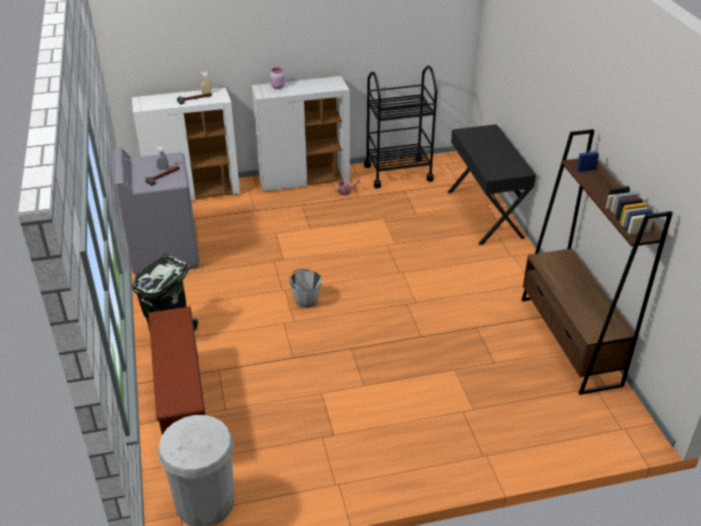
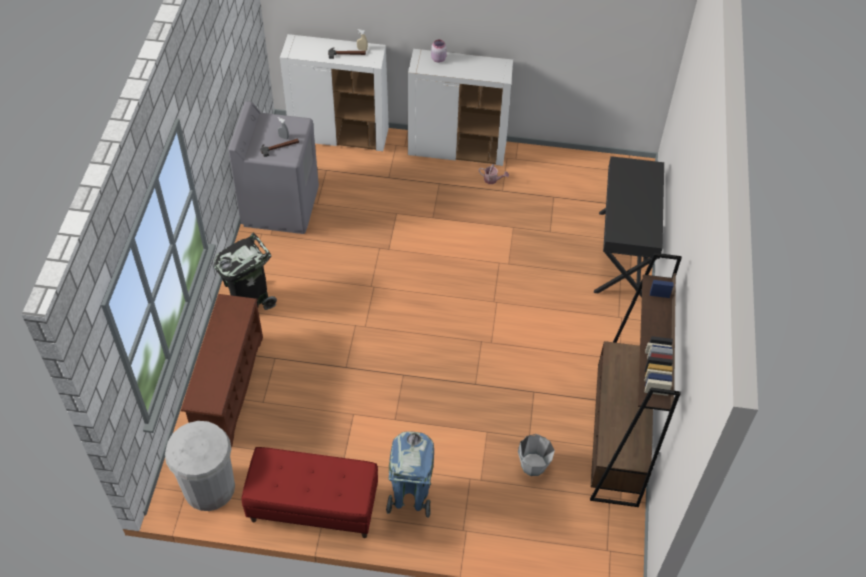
camera: 20 degrees right, 15 degrees up
grey bucket [290,268,322,308] -> grey bucket moved to [518,434,555,476]
black cart [364,66,437,188] -> none
none -> red bench [241,447,378,538]
none -> blue trash can [386,431,434,518]

